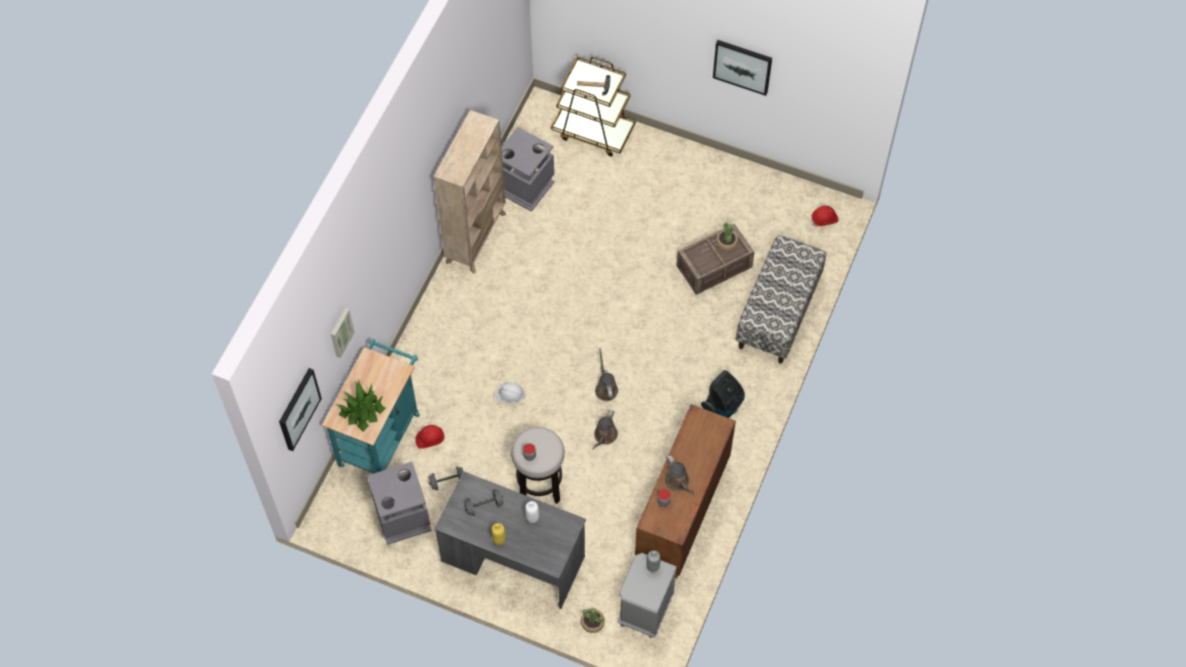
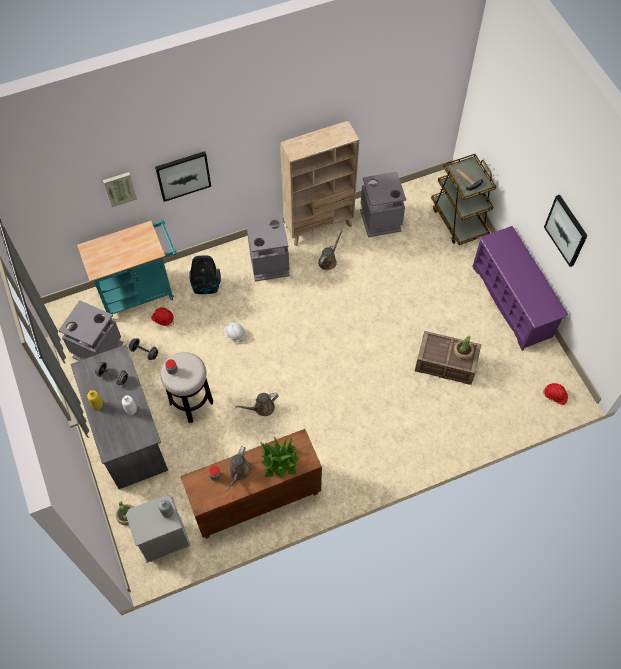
camera: 45 degrees right, 0 degrees up
picture [279,368,322,451] -> picture moved to [155,151,211,202]
potted plant [337,380,386,432] -> potted plant moved to [260,436,299,478]
brown watering can [595,348,618,401] -> brown watering can moved to [318,231,343,270]
vacuum cleaner [701,370,745,418] -> vacuum cleaner moved to [189,255,221,294]
bench [736,235,826,364] -> none
none -> grey trash can [246,216,290,281]
none -> purple shoe rack [472,226,569,351]

